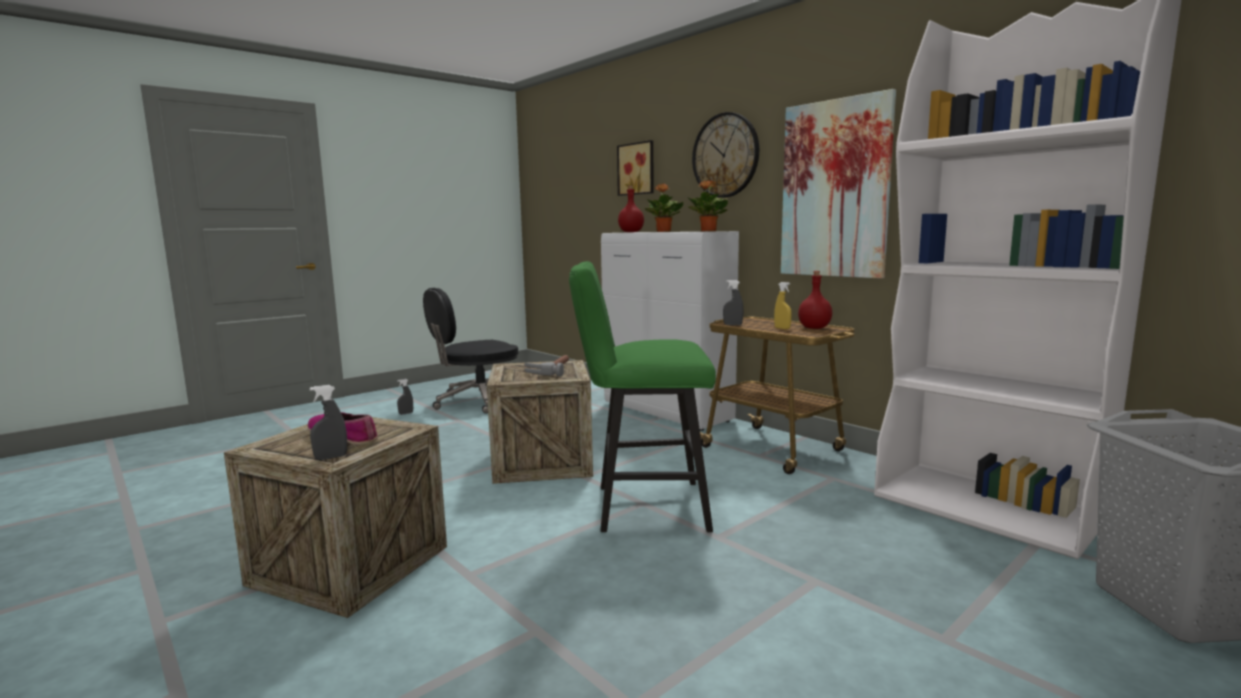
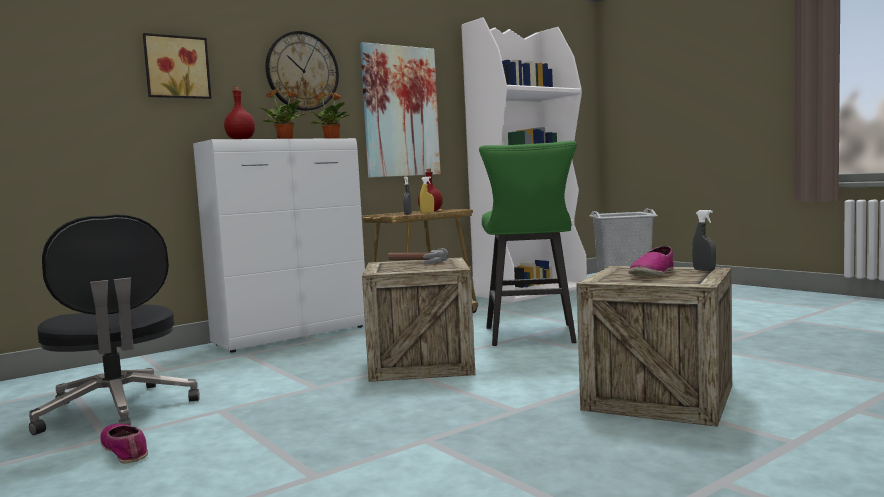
camera: 85 degrees left, 5 degrees down
grey spray bottle [397,379,413,415] -> shoe [100,423,148,463]

